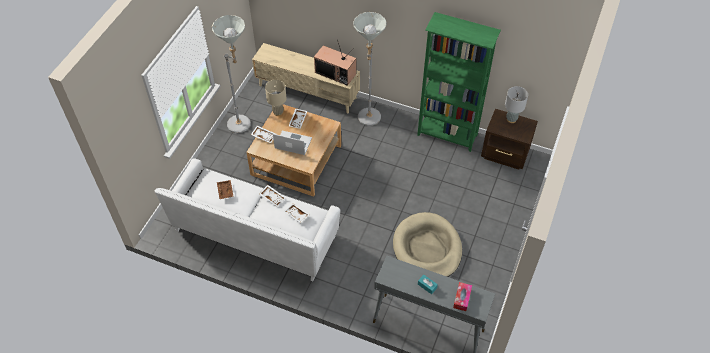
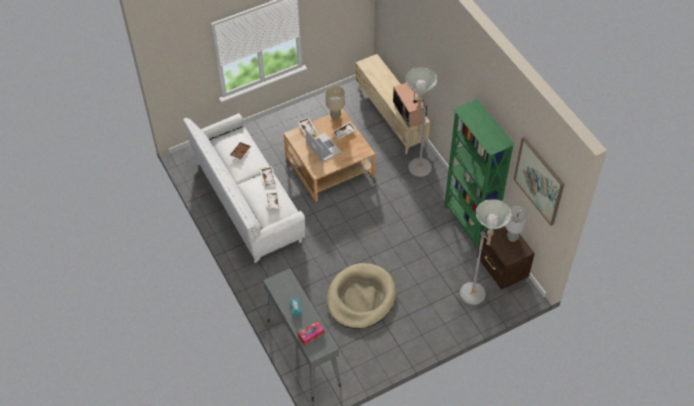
camera: 40 degrees right, 0 degrees up
grey floor lamp [212,15,251,133] -> grey floor lamp moved to [460,199,512,305]
none -> picture [513,136,564,226]

